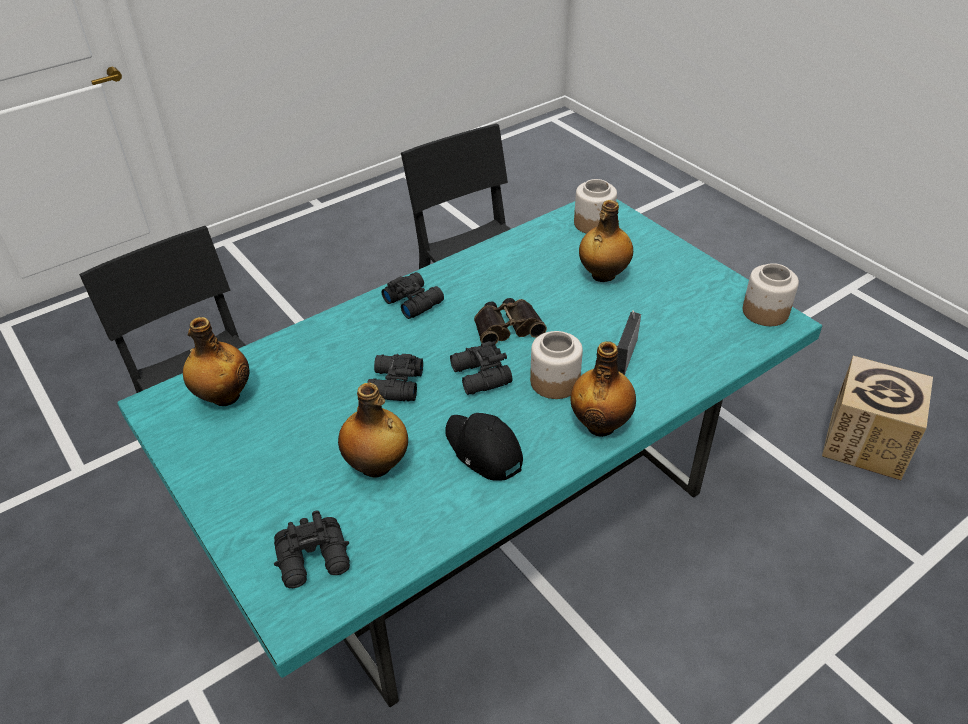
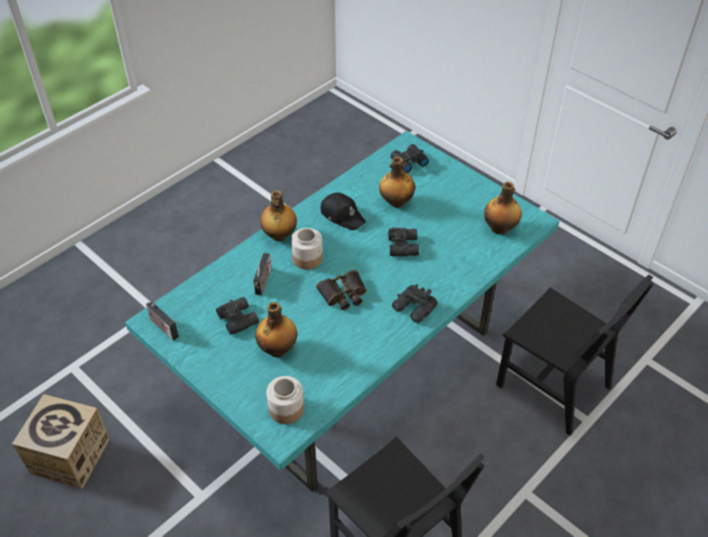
camera: 170 degrees right, 5 degrees up
black binoculars [450,341,512,395] -> black binoculars moved to [216,297,259,335]
jar [743,263,799,326] -> radio [146,301,179,341]

